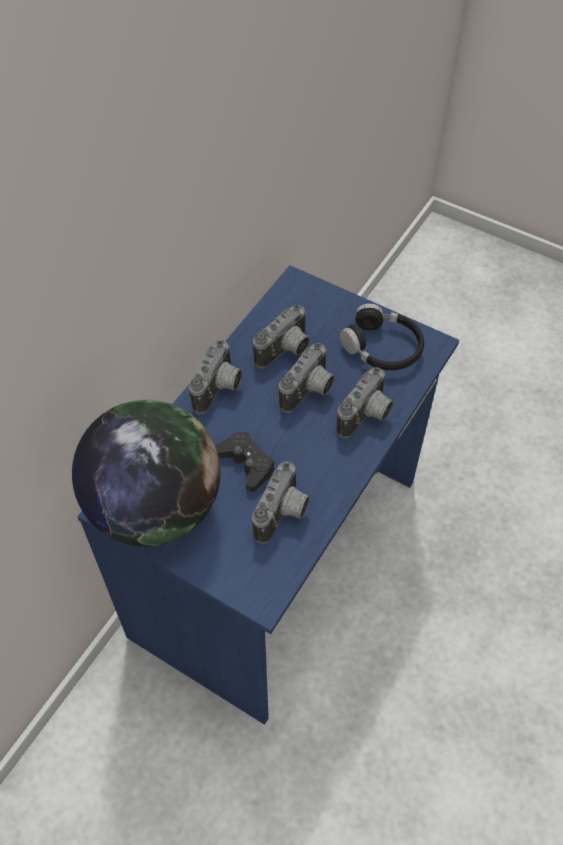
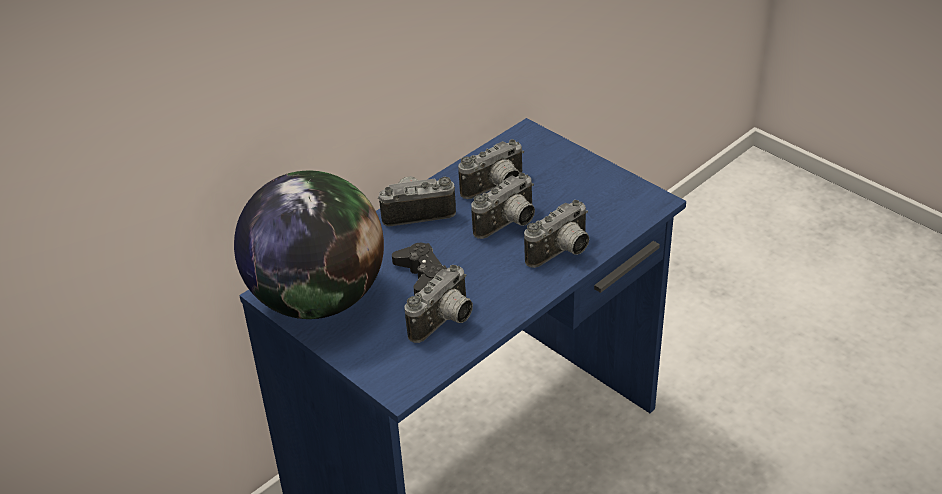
camera: 15 degrees right, 15 degrees down
camera [189,340,242,414] -> camera turned 135 degrees counterclockwise [378,176,456,227]
black headphones [340,303,424,370] -> none

